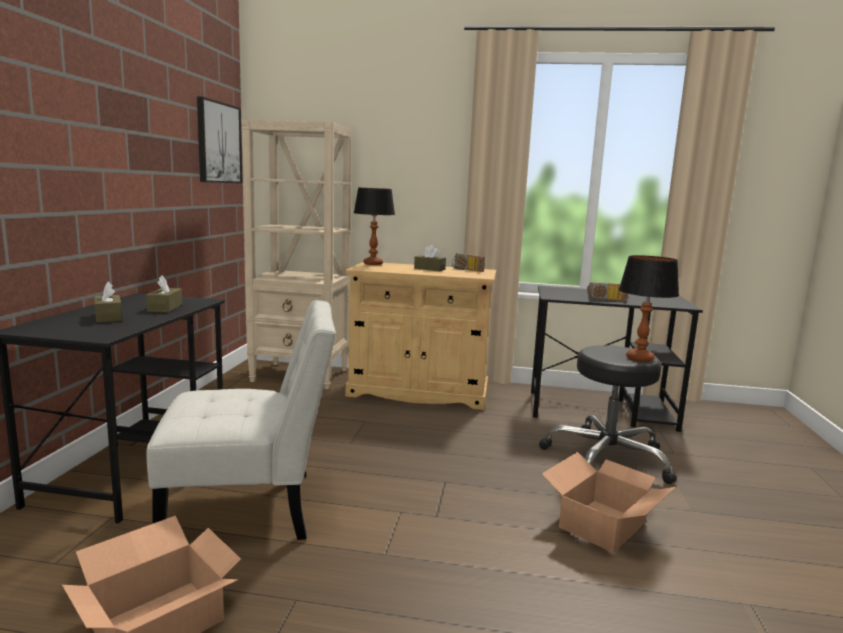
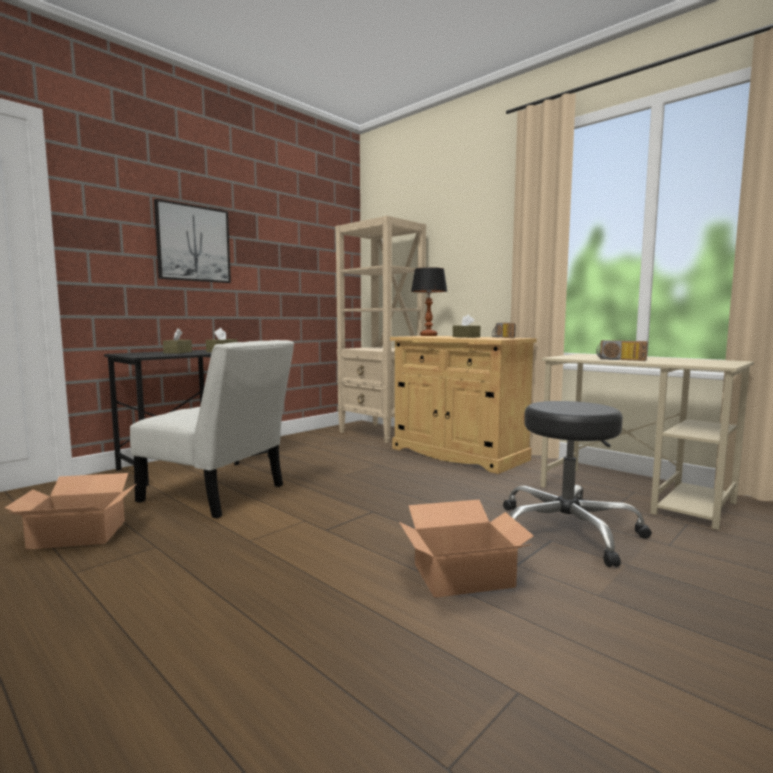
camera: 35 degrees right, 5 degrees down
picture [197,96,242,183] -> picture moved to [154,199,231,283]
black desk [531,286,703,432] -> beige desk [540,354,754,530]
table lamp [619,255,679,362] -> none

